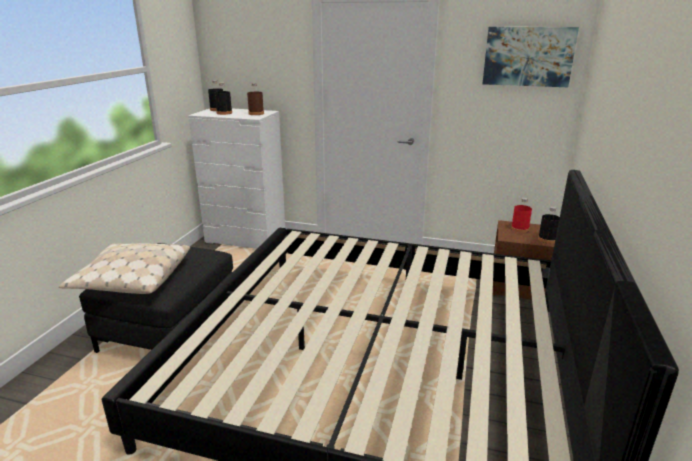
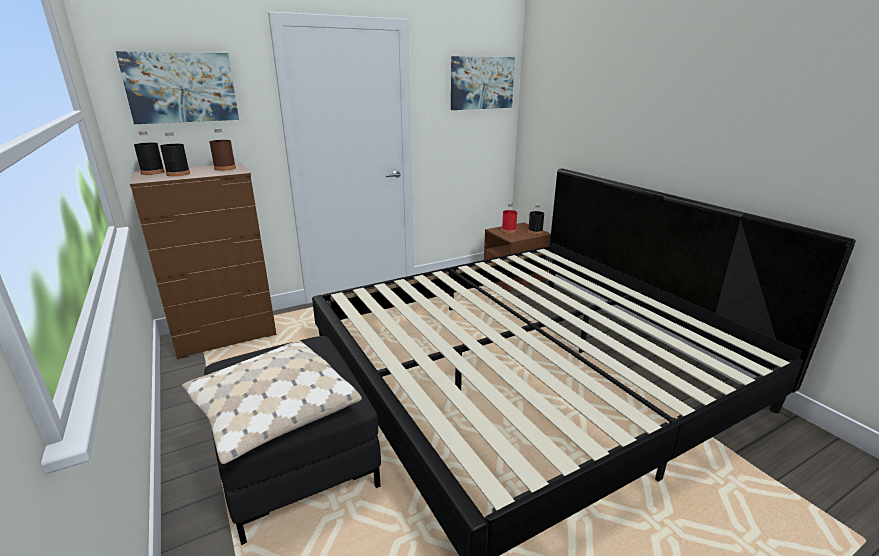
camera: 45 degrees left, 0 degrees up
white dresser [188,108,285,249] -> brown dresser [130,163,276,359]
none -> picture [116,51,239,124]

